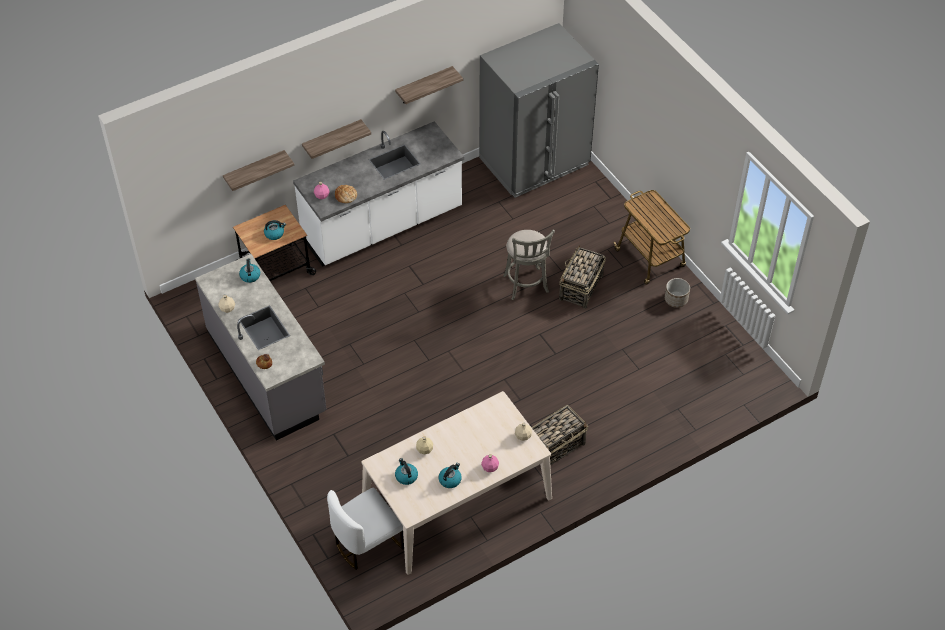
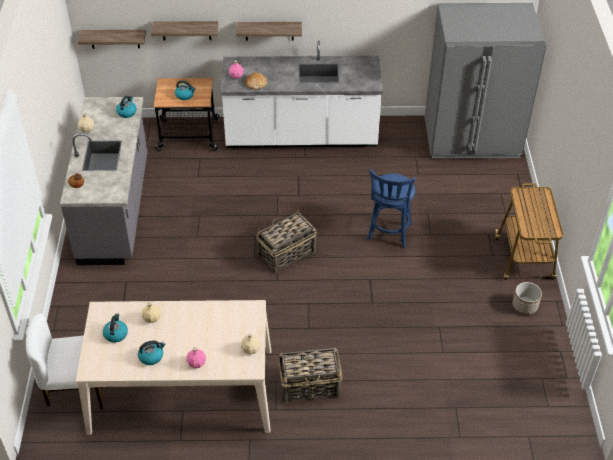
camera: 30 degrees right, 5 degrees down
shelf [395,66,463,104] -> shelf moved to [78,30,146,49]
grey stool [503,230,555,300] -> blue stool [367,169,415,248]
basket [559,245,606,309] -> basket moved to [256,210,317,273]

